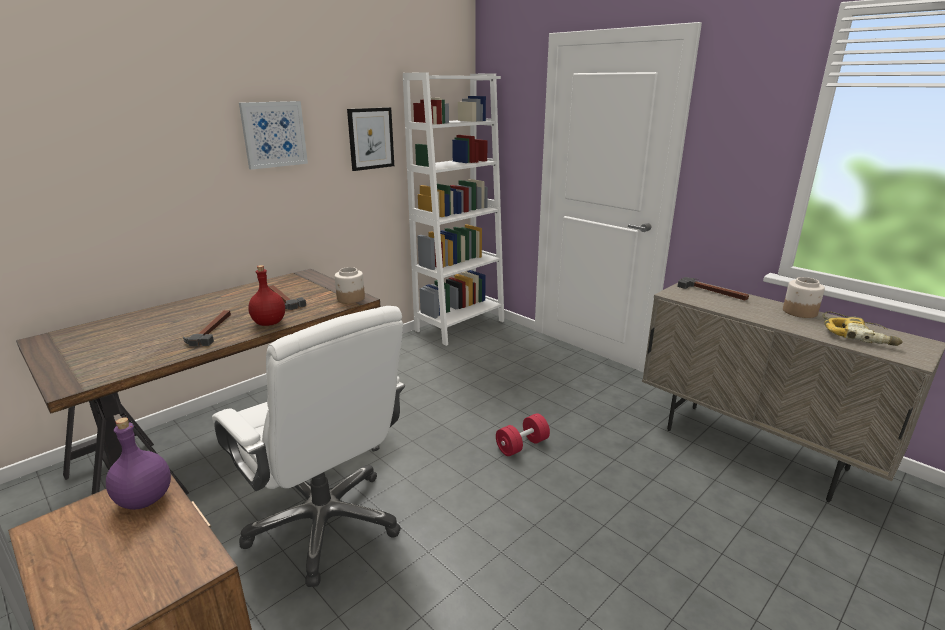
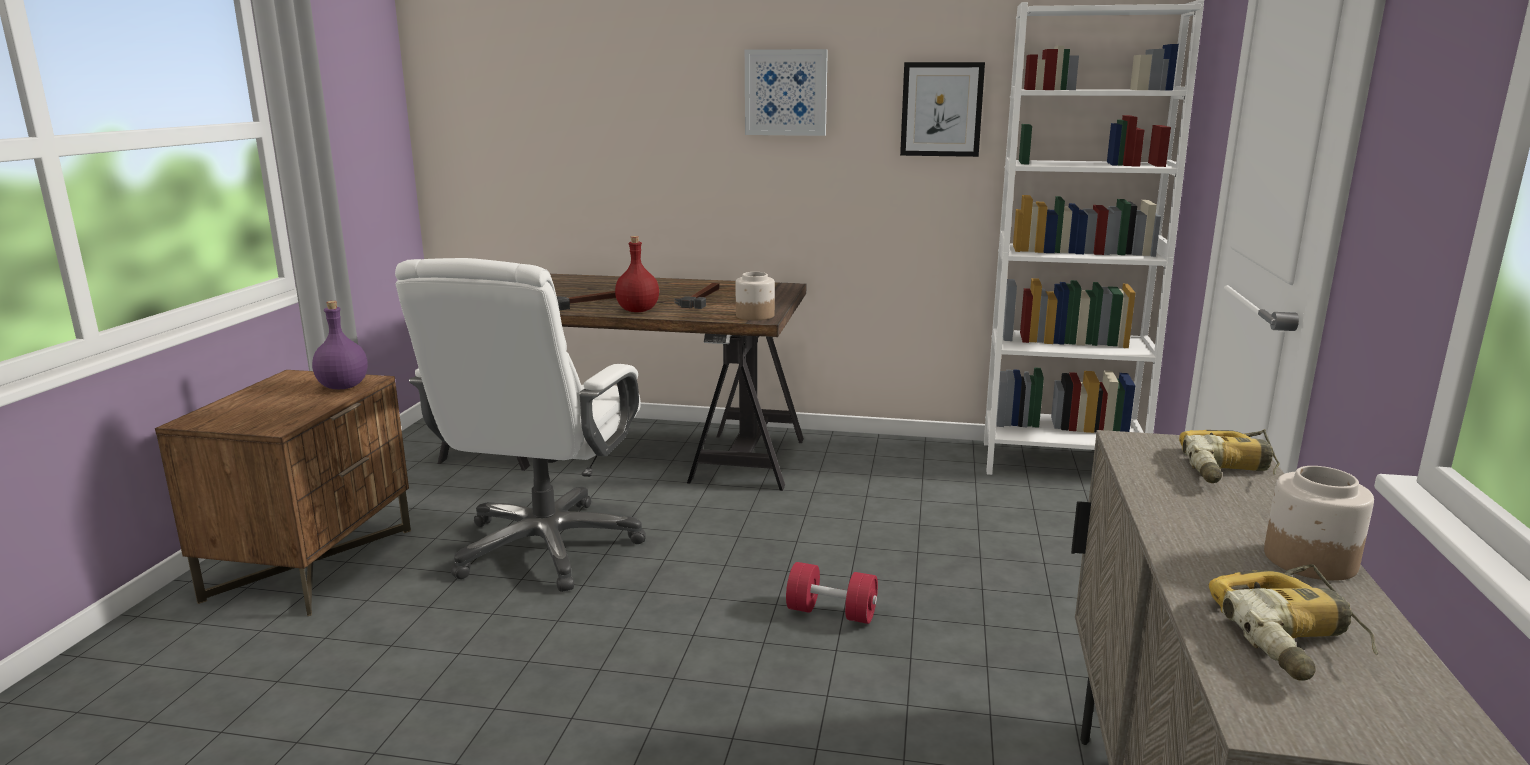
camera: 55 degrees right, 5 degrees down
hammer [677,277,749,301] -> power drill [1179,429,1280,483]

